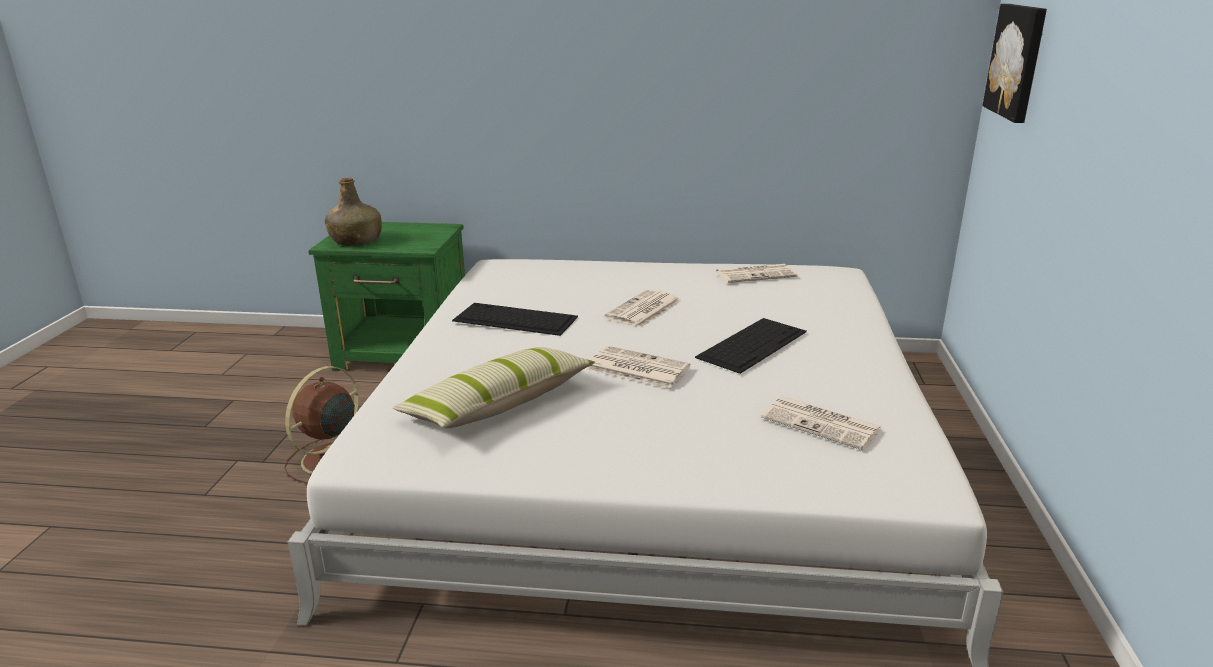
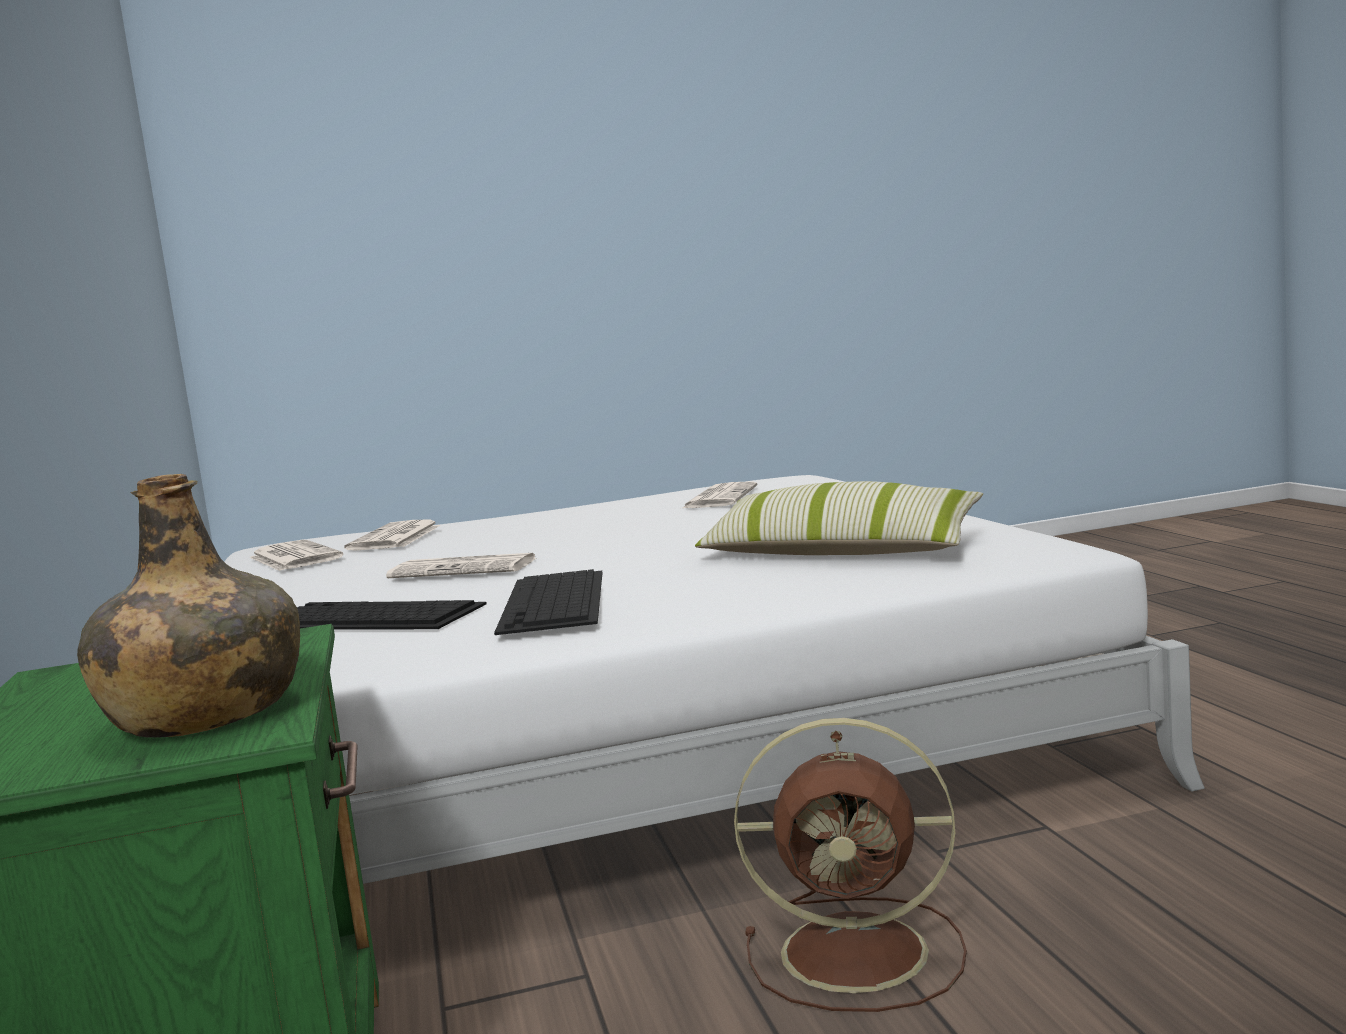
camera: 110 degrees left, 15 degrees down
newspaper [586,346,691,388] -> newspaper moved to [344,520,441,550]
keyboard [695,318,807,374] -> keyboard moved to [297,600,487,630]
picture [983,4,1047,123] -> none

